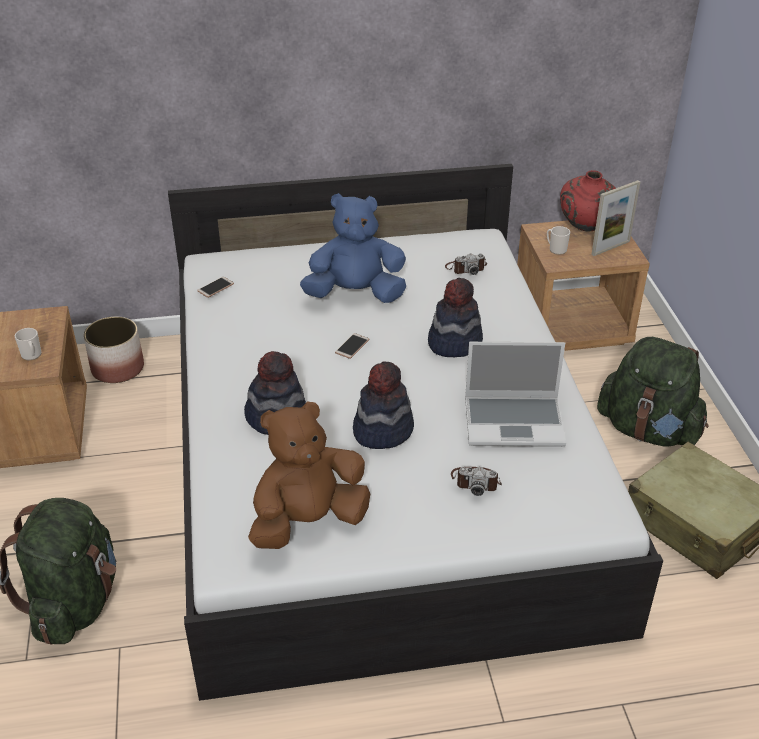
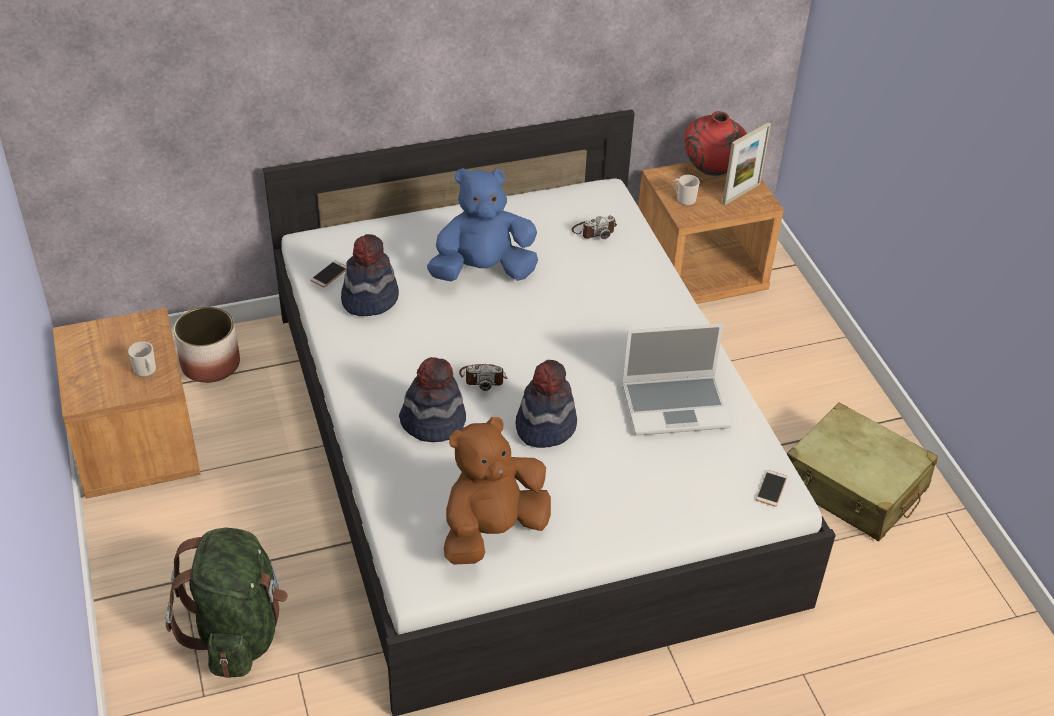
camera: 10 degrees left, 5 degrees up
phone [335,333,369,359] -> phone moved to [756,470,787,507]
hat [428,278,483,357] -> hat moved to [341,234,399,316]
camera [451,467,502,496] -> camera moved to [459,364,508,391]
green backpack [597,337,709,447] -> none

